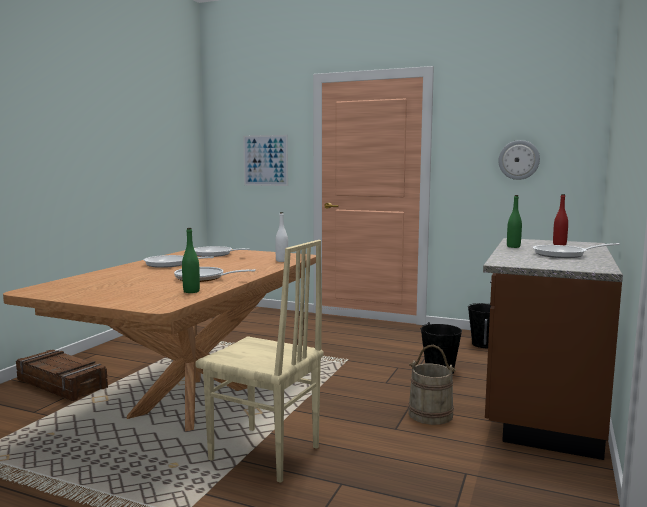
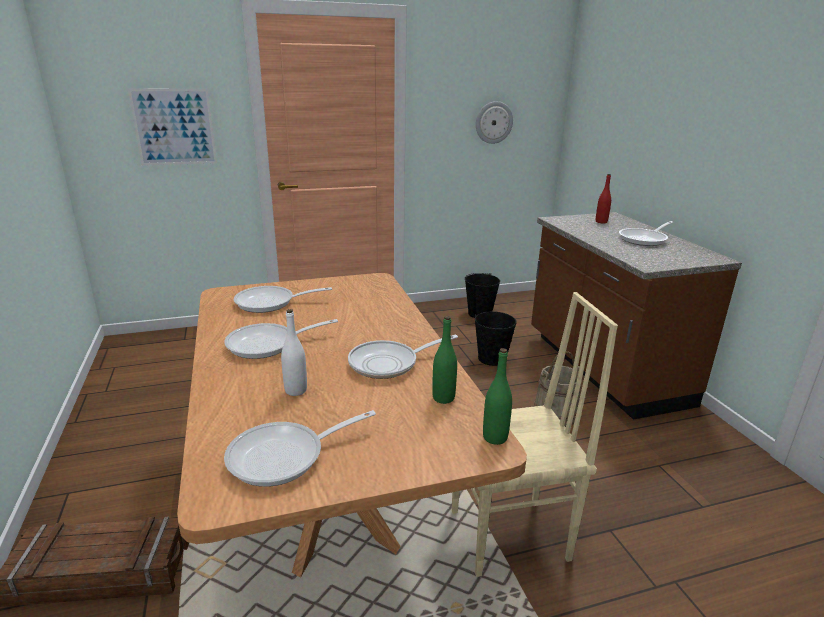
camera: 40 degrees left, 15 degrees up
white bottle [275,212,288,262] -> white bottle moved to [281,309,307,396]
green bottle [507,195,522,248] -> green bottle moved to [483,348,512,445]
none -> frying pan [224,410,376,487]

